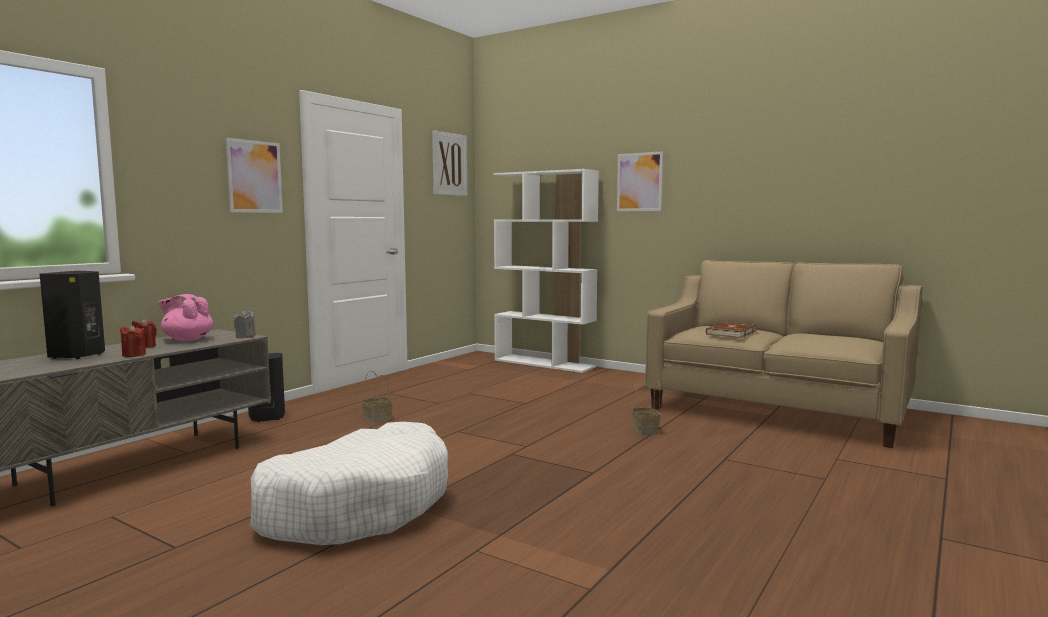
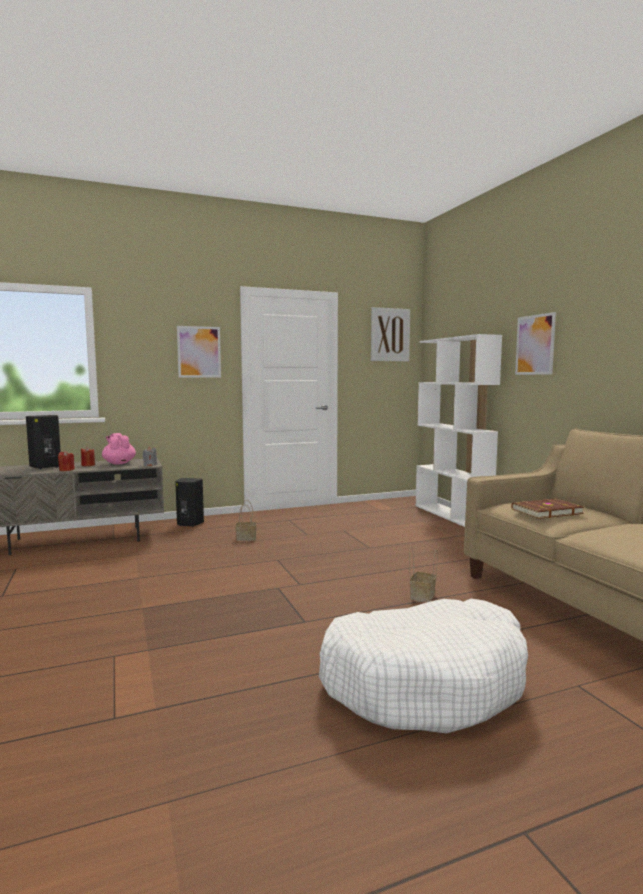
camera: 35 degrees right, 0 degrees up
white dog bed [250,422,448,545] -> white dog bed moved to [319,599,528,733]

